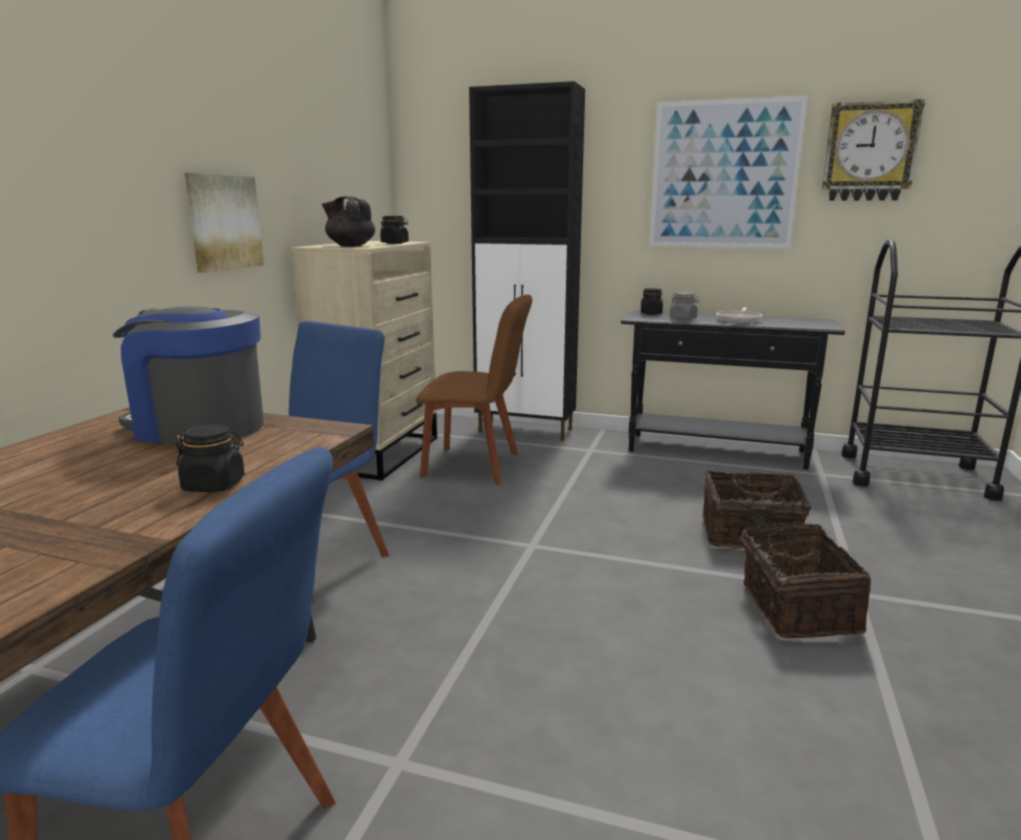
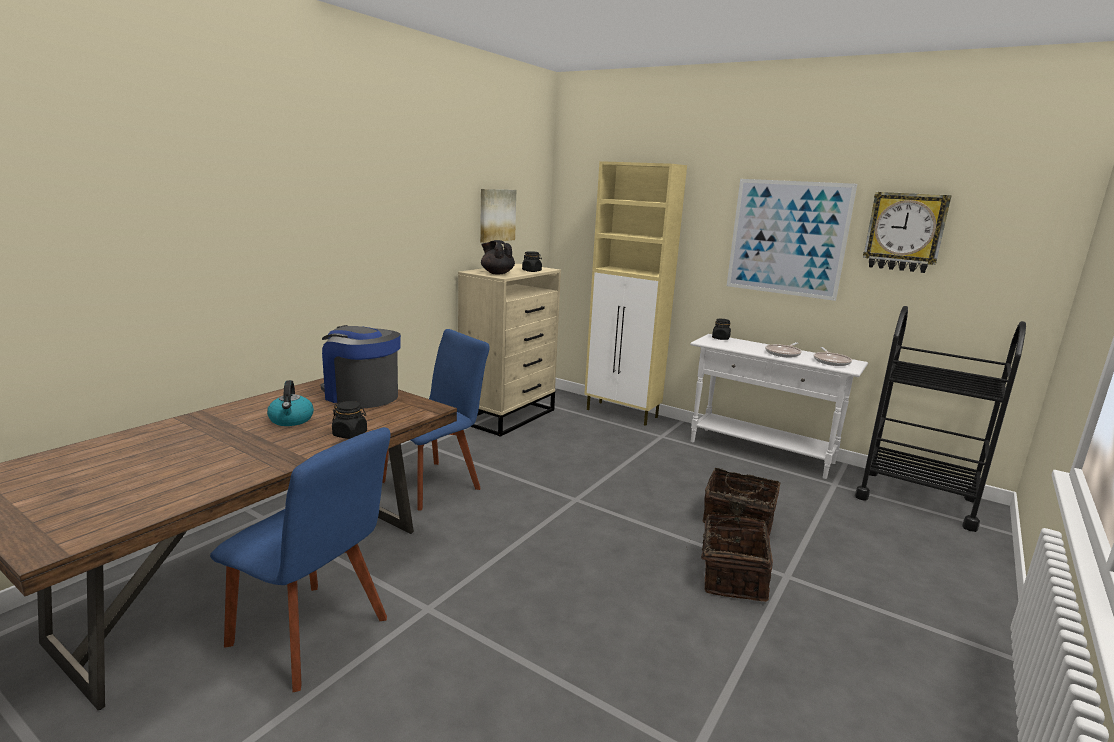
camera: 15 degrees right, 0 degrees up
picture [185,173,264,273] -> picture moved to [480,189,516,243]
brown chair [416,294,532,485] -> none
black cabinet [469,81,585,441] -> beige cabinet [584,161,687,426]
black console table [621,311,845,470] -> white console table [690,334,868,479]
grey jar [670,292,699,320] -> none
none -> kettle [267,380,314,426]
none -> frying pan [814,347,852,366]

